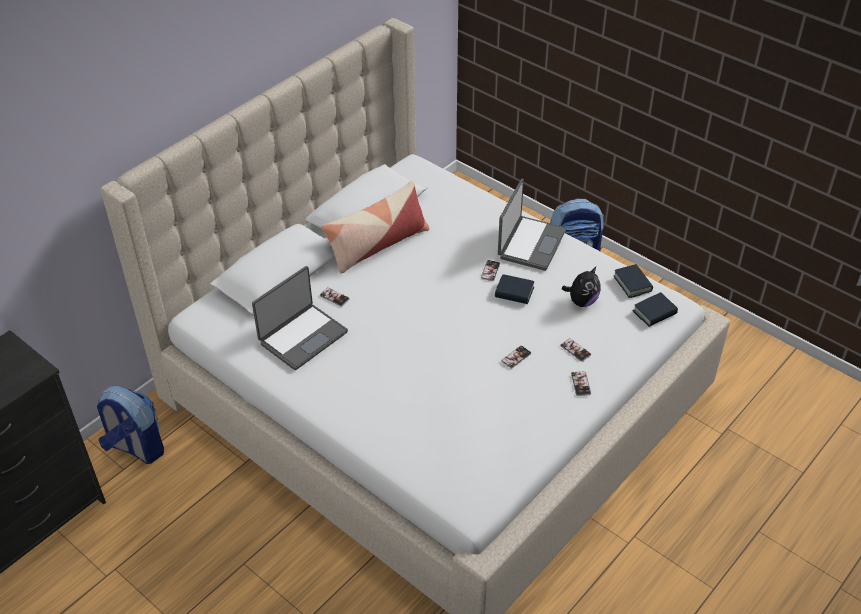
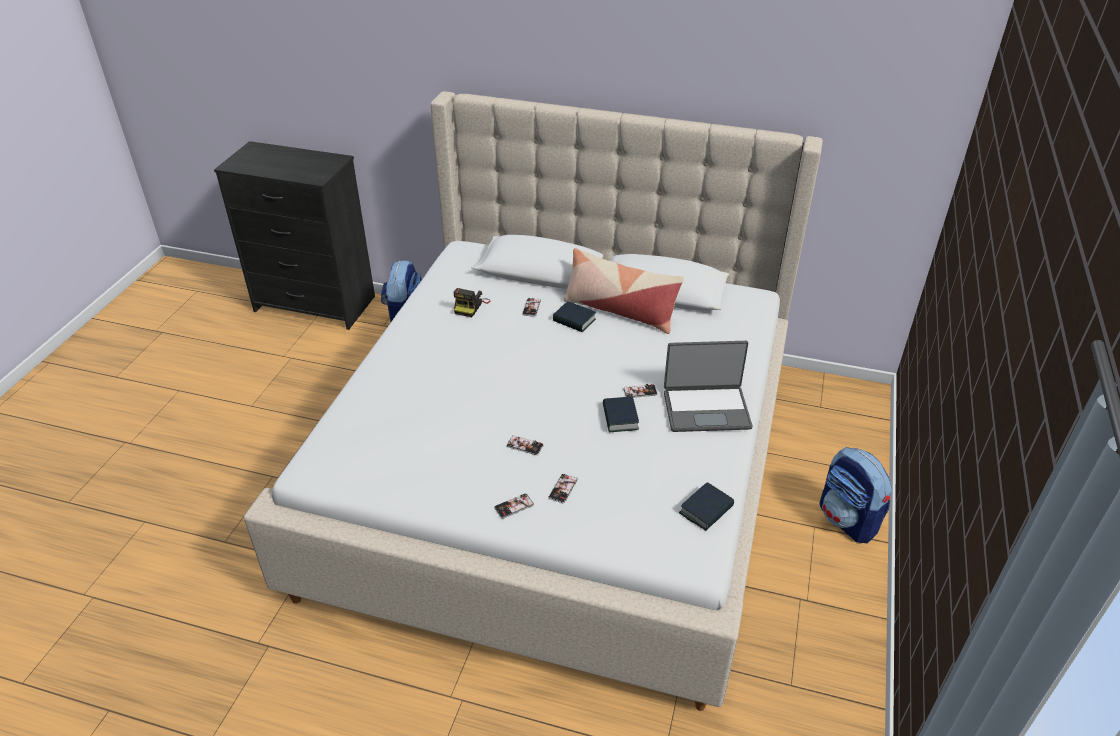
camera: 65 degrees right, 5 degrees down
laptop [252,266,348,370] -> camera [454,288,490,317]
plush toy [562,267,601,307] -> none
book [633,292,678,327] -> book moved to [553,301,596,332]

